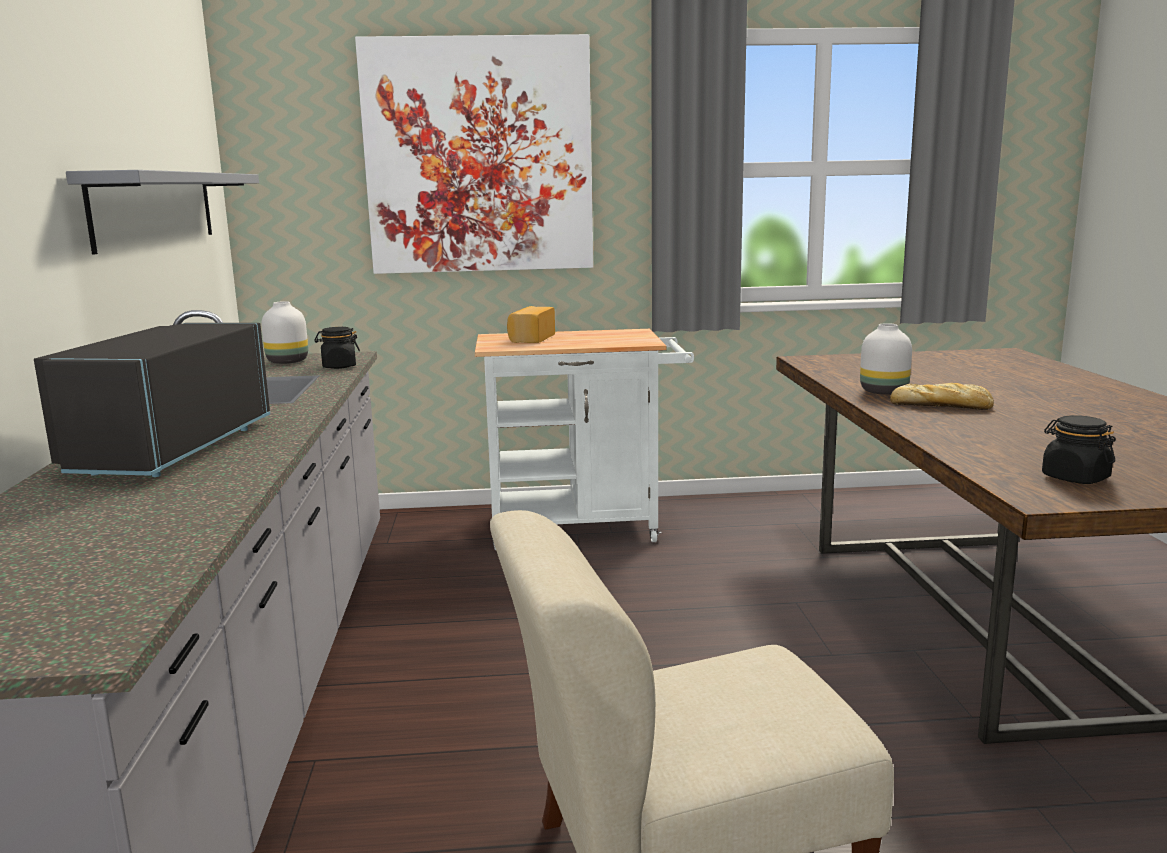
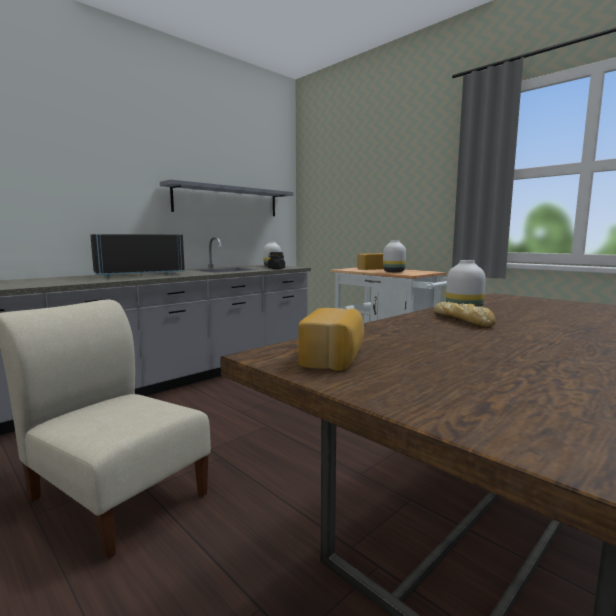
camera: 50 degrees right, 5 degrees down
picture [355,34,593,274] -> none
black jar [1042,415,1116,484] -> bread [299,308,364,371]
none -> white vase [383,240,406,272]

